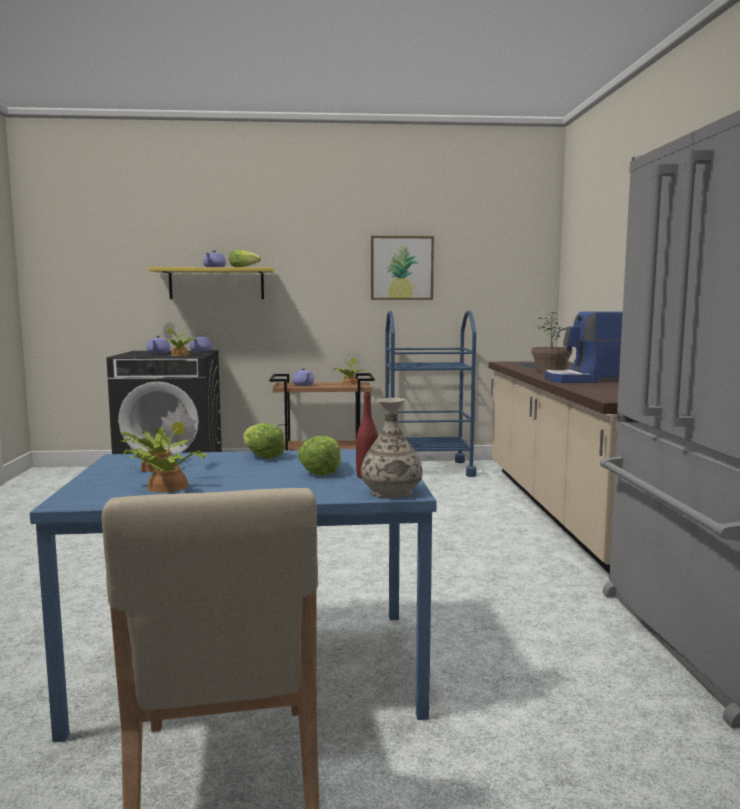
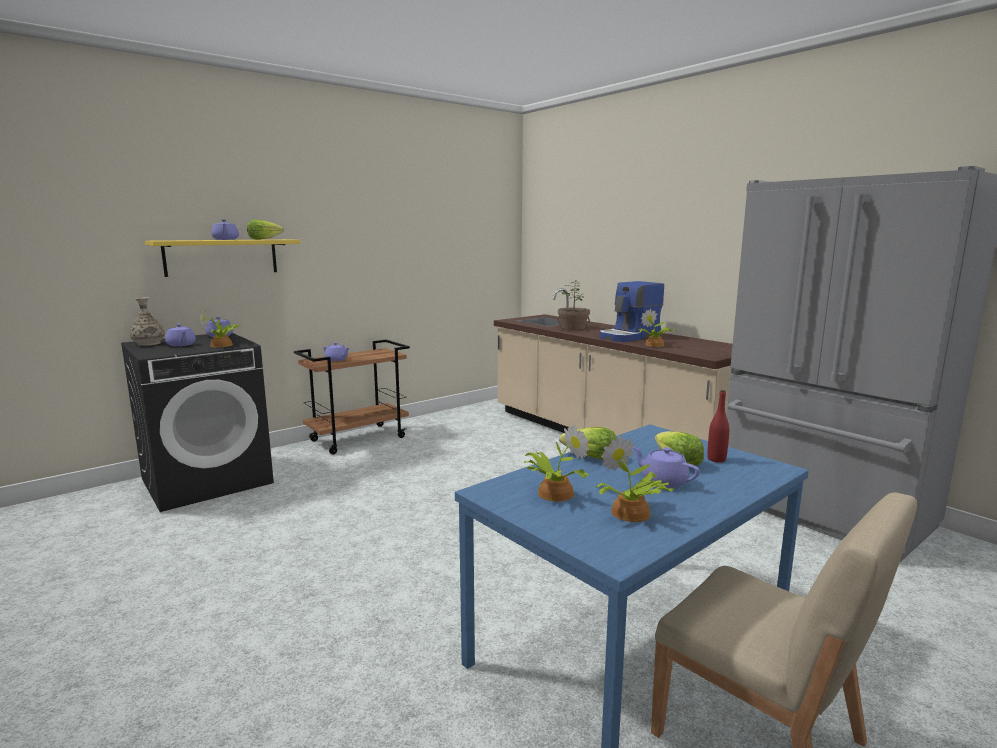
camera: 35 degrees left, 5 degrees up
potted plant [333,352,366,385] -> potted plant moved to [638,309,675,347]
vase [361,398,422,498] -> vase moved to [130,297,165,346]
picture [371,236,434,300] -> none
blue cart [385,310,477,477] -> none
none -> purple teapot [633,446,700,488]

